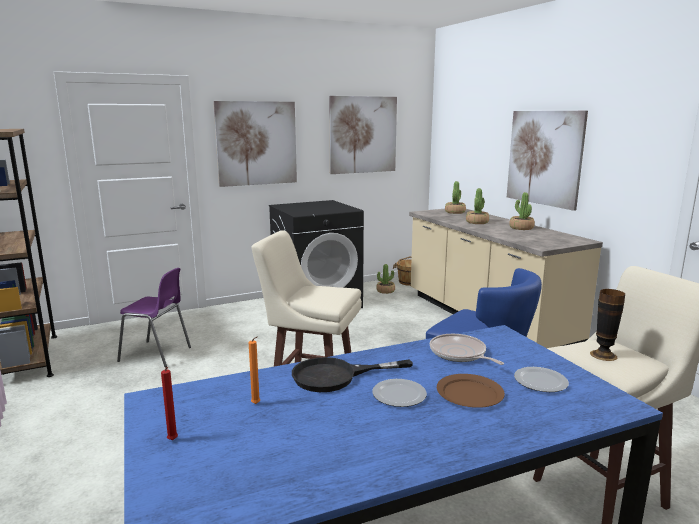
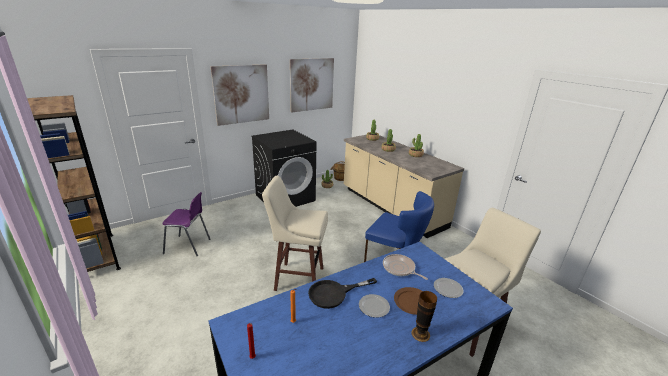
camera: 10 degrees left, 10 degrees up
picture [507,111,588,211] -> none
vase [590,289,625,361] -> vase moved to [411,291,437,342]

